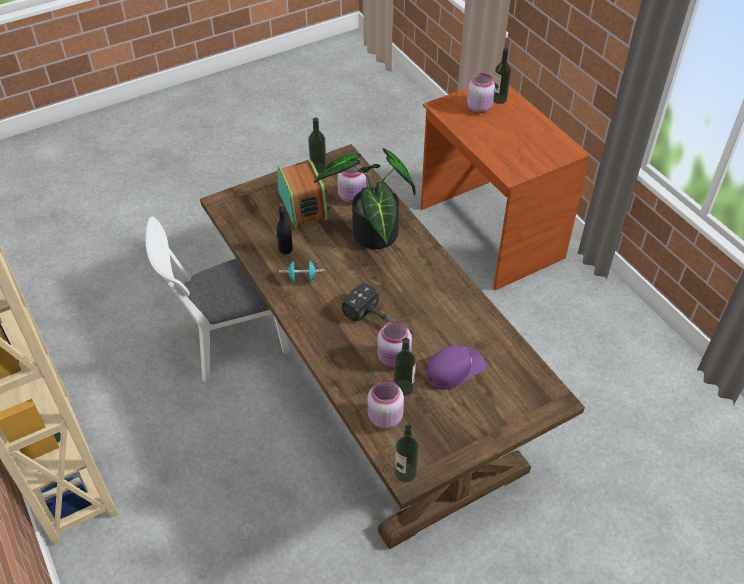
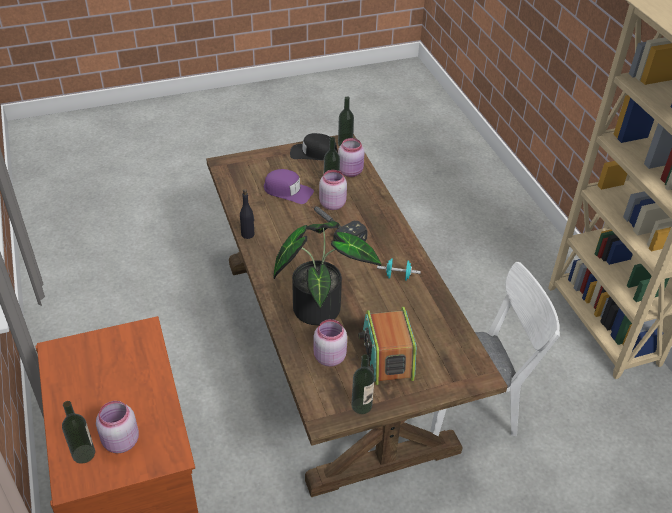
camera: 170 degrees left, 5 degrees down
black bottle [277,203,293,254] -> black bottle moved to [240,189,254,239]
purple cap [425,345,486,390] -> purple cap turned 135 degrees counterclockwise [264,169,314,204]
none -> black cap [290,133,338,161]

